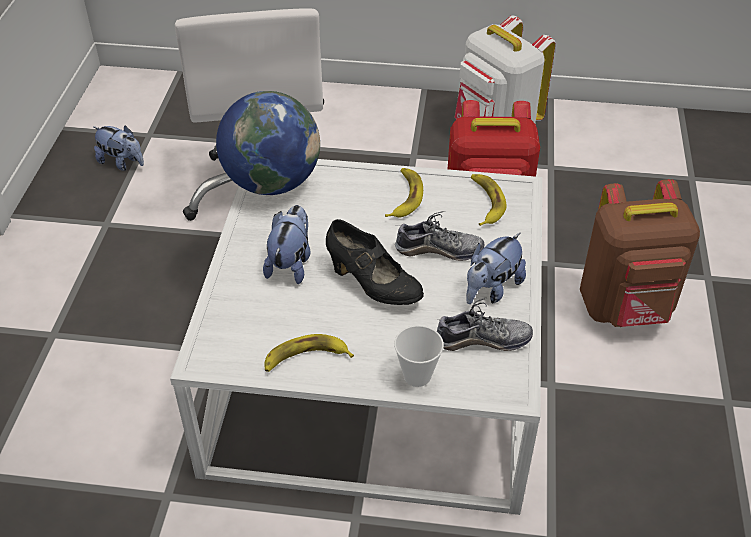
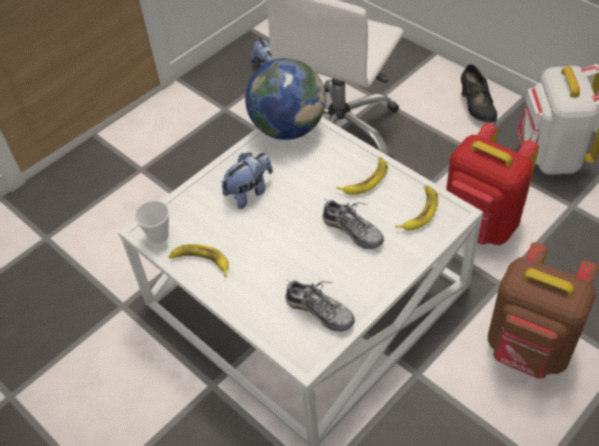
camera: 40 degrees right, 5 degrees up
black shoe [326,219,424,305] -> black shoe moved to [461,64,497,123]
cup [394,325,444,387] -> cup moved to [134,200,169,244]
plush toy [466,232,526,304] -> none

